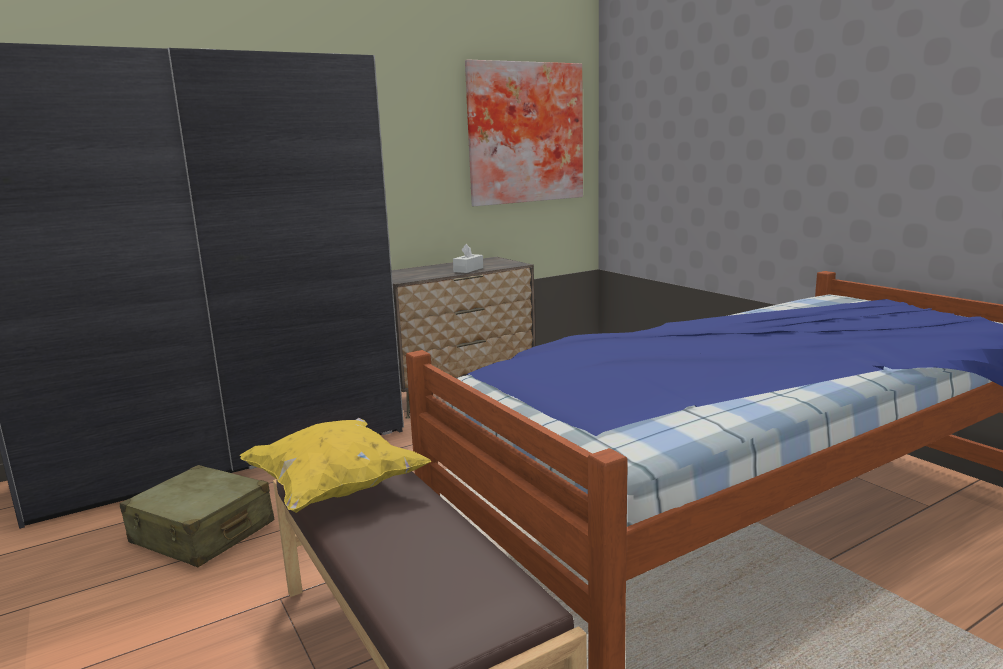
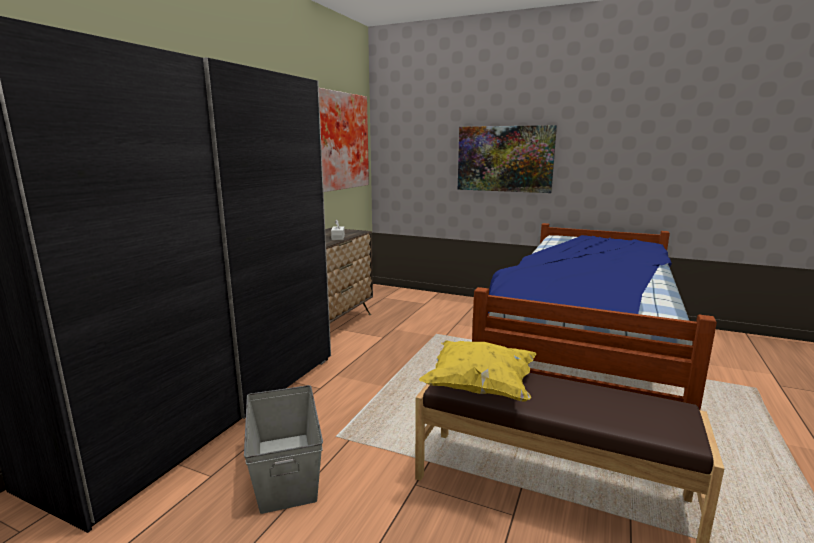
camera: 35 degrees left, 0 degrees up
beige suitcase [119,465,274,567] -> grey storage box [244,385,323,514]
none -> picture [458,125,557,193]

